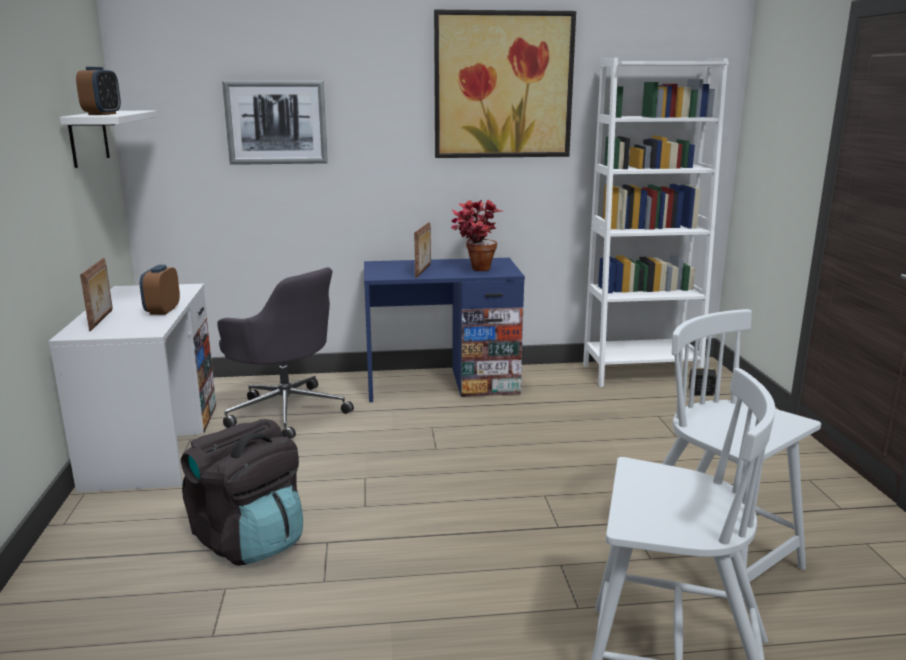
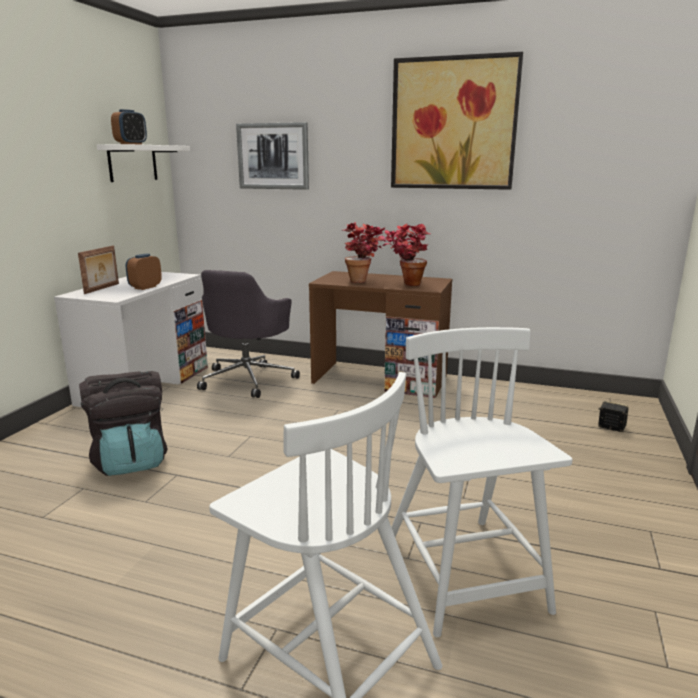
camera: 25 degrees right, 0 degrees up
grey office chair [217,267,354,439] -> grey office chair turned 45 degrees clockwise [197,270,300,398]
blue desk [364,258,525,402] -> brown desk [309,271,452,398]
picture frame [414,222,431,278] -> potted plant [343,222,386,283]
white bookcase [583,58,729,387] -> none

